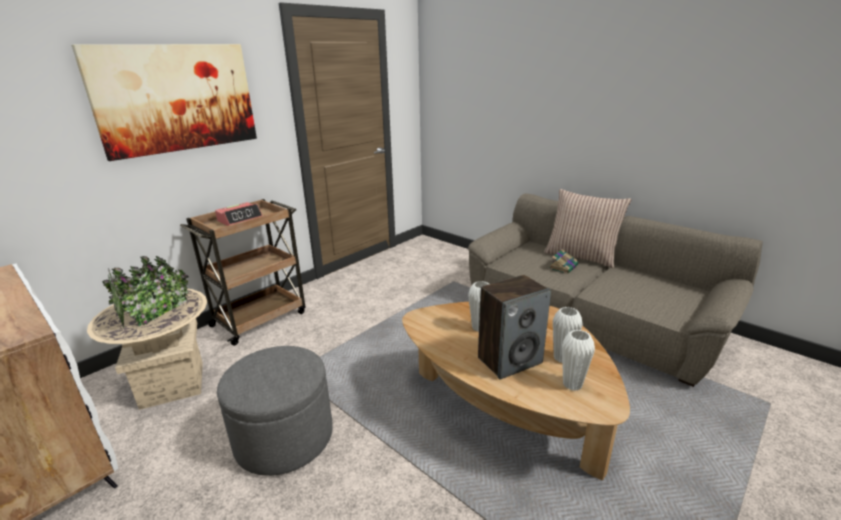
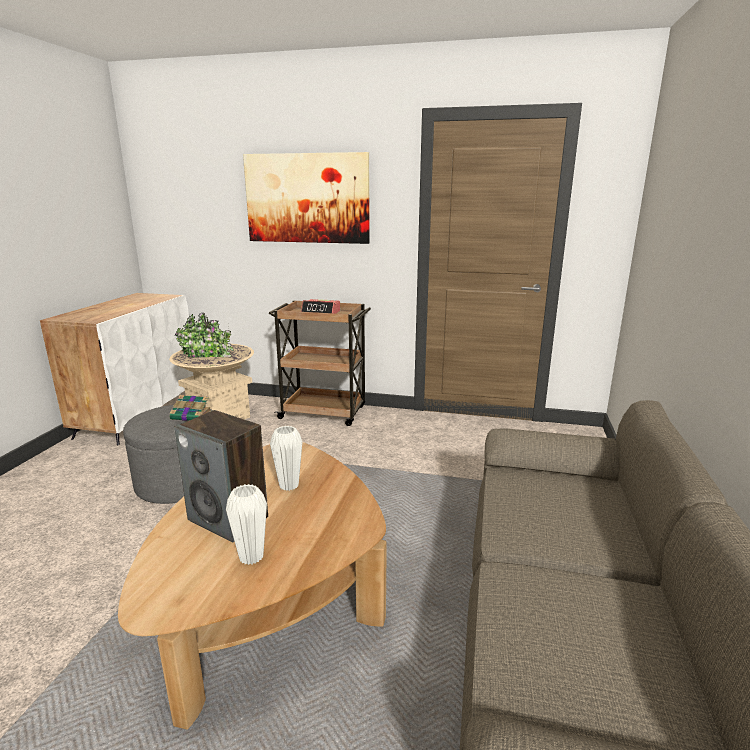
camera: 60 degrees right, 5 degrees down
pillow [544,189,632,268] -> none
book [548,249,578,274] -> book moved to [170,395,212,421]
white vase [562,330,595,391] -> none

